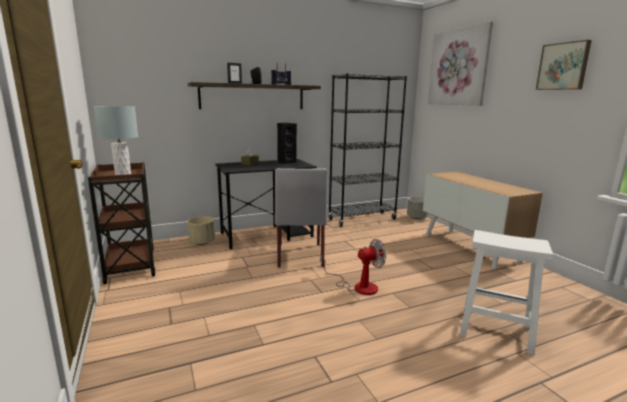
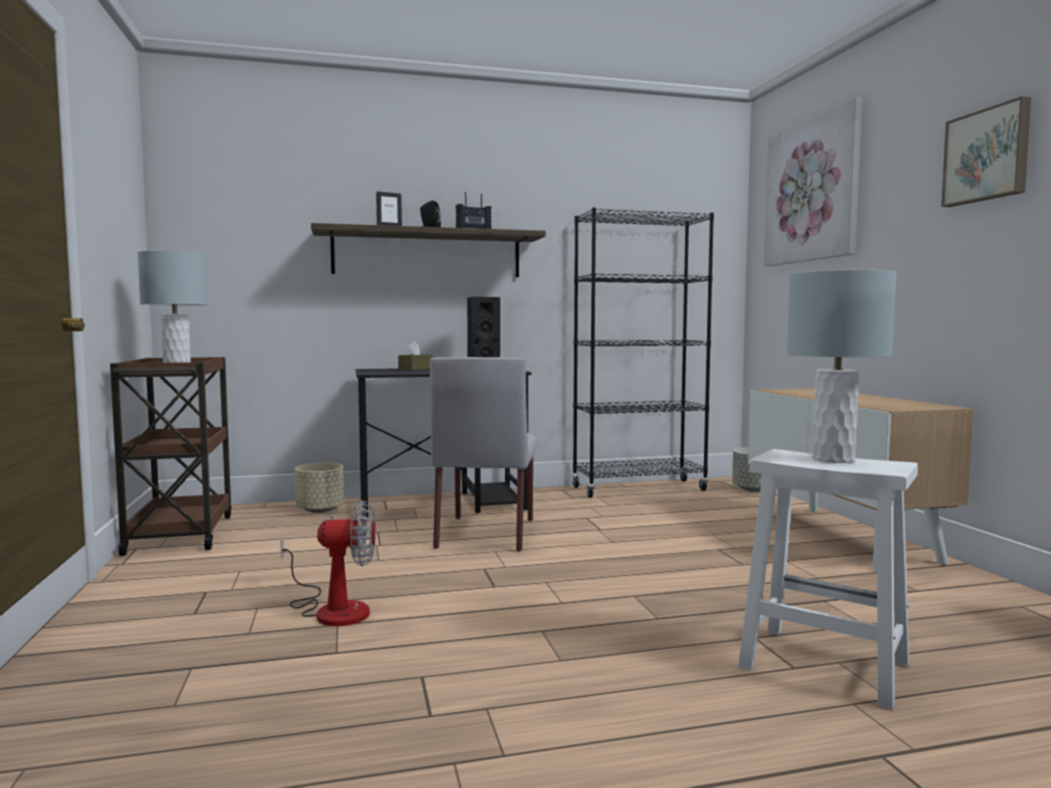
camera: 10 degrees right, 10 degrees down
fan [320,239,386,295] -> fan moved to [280,500,376,626]
none -> grey table lamp [787,270,896,463]

